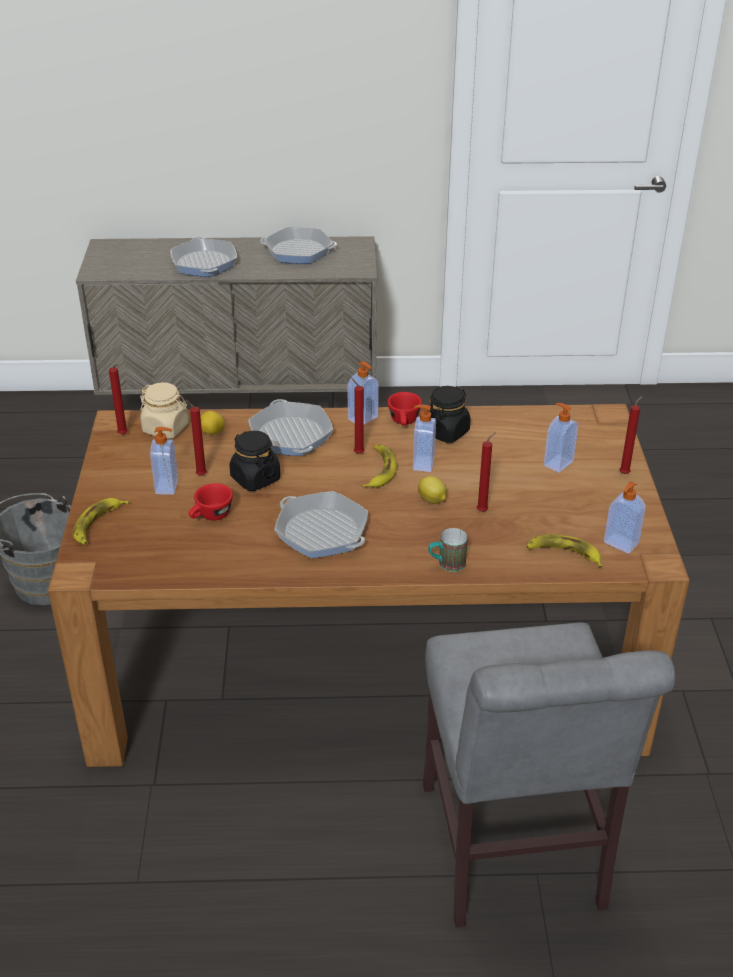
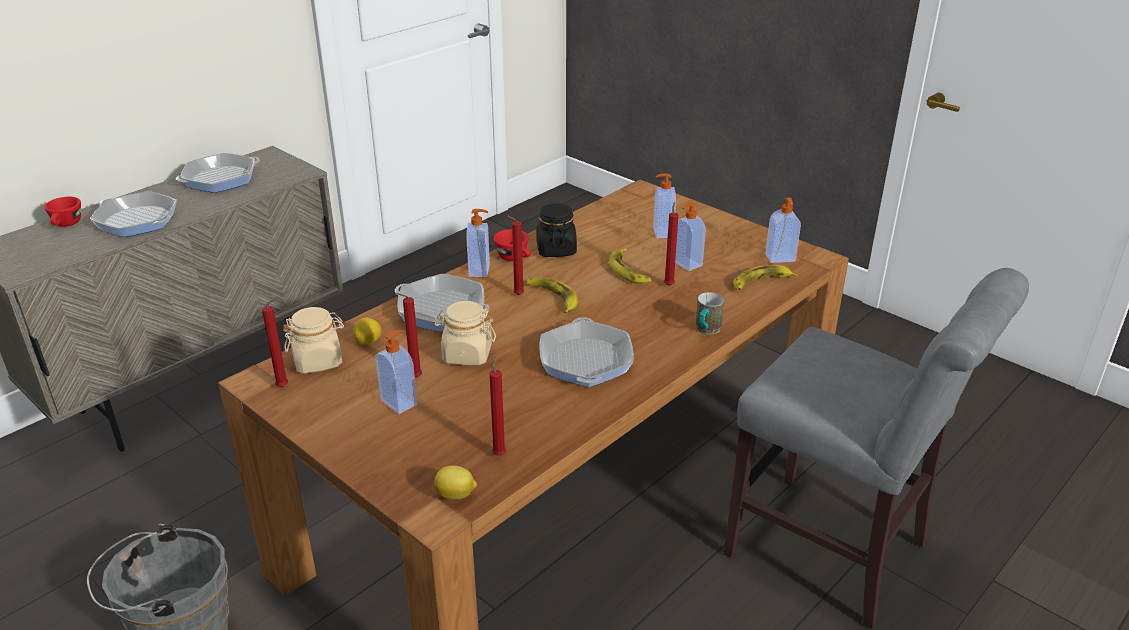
camera: 45 degrees left, 5 degrees down
banana [73,498,129,545] -> banana moved to [609,248,651,284]
red cup [189,483,233,521] -> red cup moved to [44,197,81,227]
black jar [230,431,280,491] -> beige jar [435,301,496,365]
frying pan [274,491,368,558] -> frying pan turned 90 degrees clockwise [540,317,634,387]
soap dispenser [413,405,436,472] -> soap dispenser moved to [675,202,706,271]
lemon [418,476,447,504] -> lemon moved to [434,465,477,500]
red candle [619,396,642,474] -> red candle moved to [489,356,506,456]

